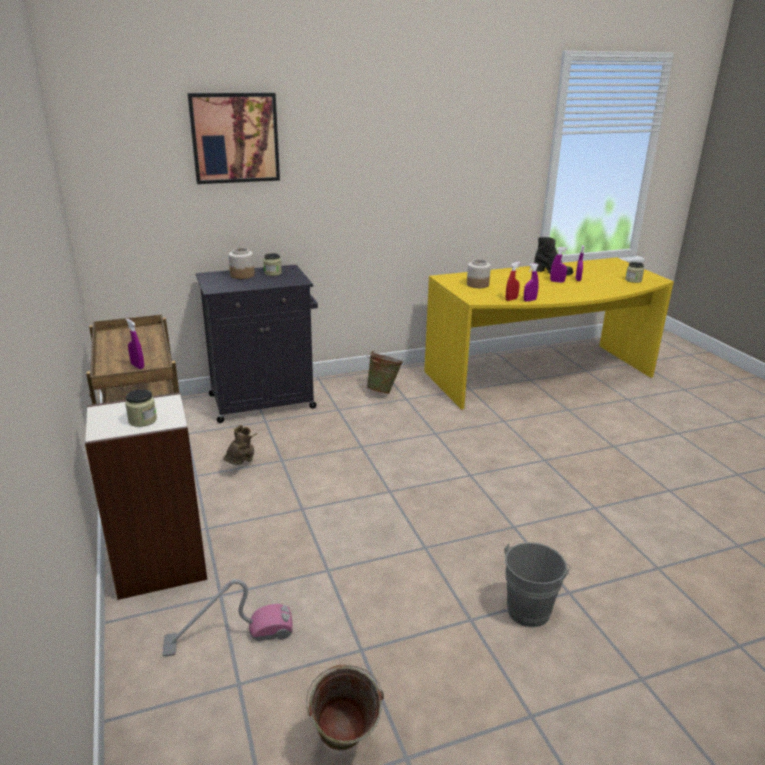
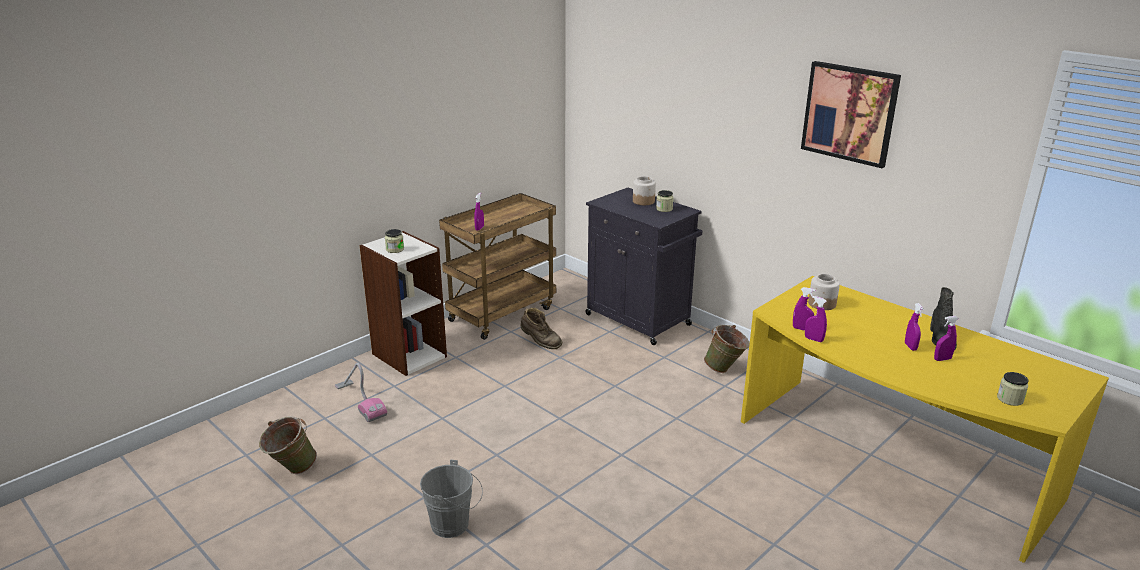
camera: 65 degrees right, 0 degrees up
picture [187,93,280,184] -> picture moved to [801,61,901,168]
brown boot [223,425,258,465] -> brown boot turned 45 degrees clockwise [520,308,562,349]
red spray bottle [506,262,520,301] -> purple spray bottle [793,287,816,331]

